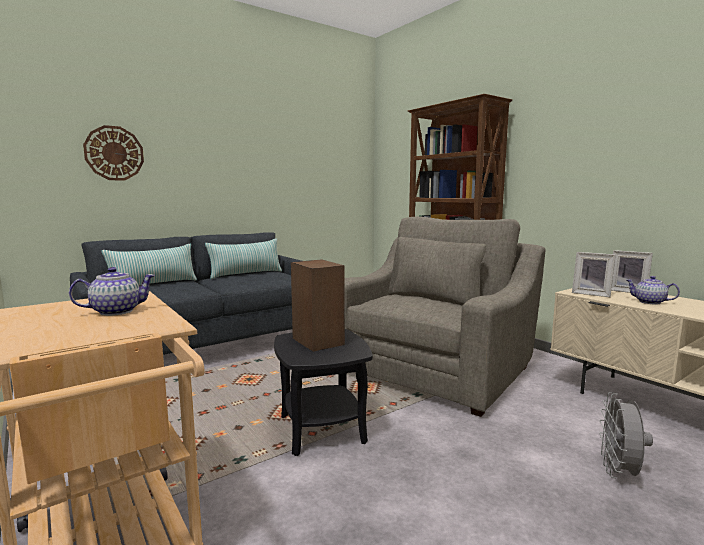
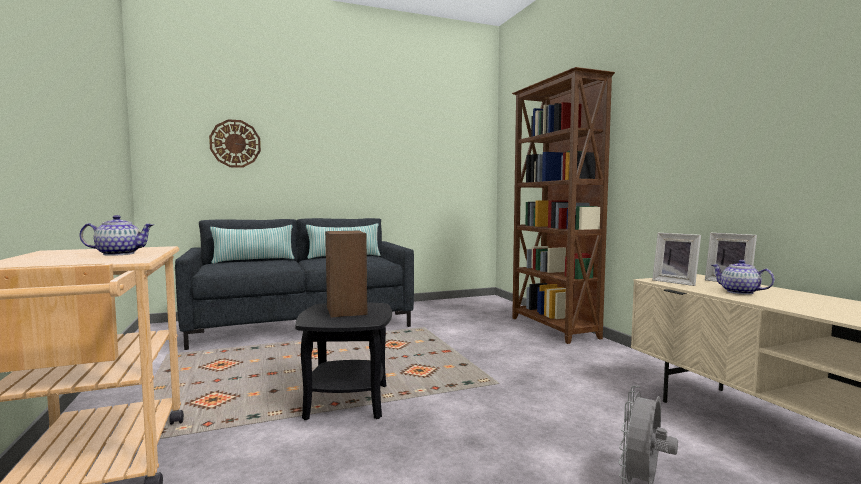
camera: 15 degrees right, 5 degrees down
grey armchair [344,216,545,417] -> none

